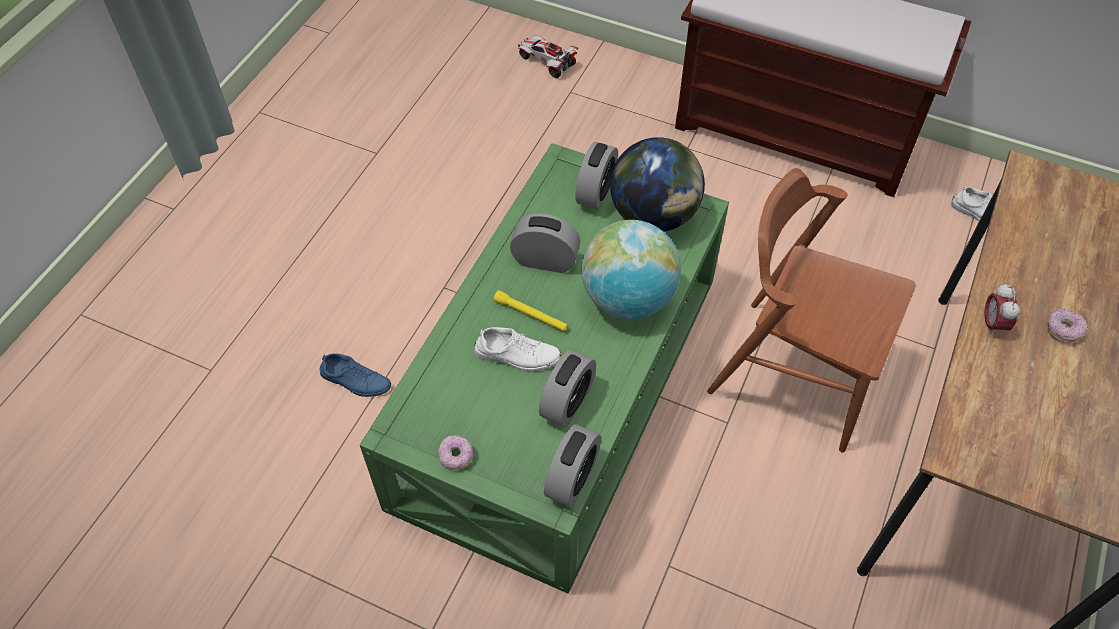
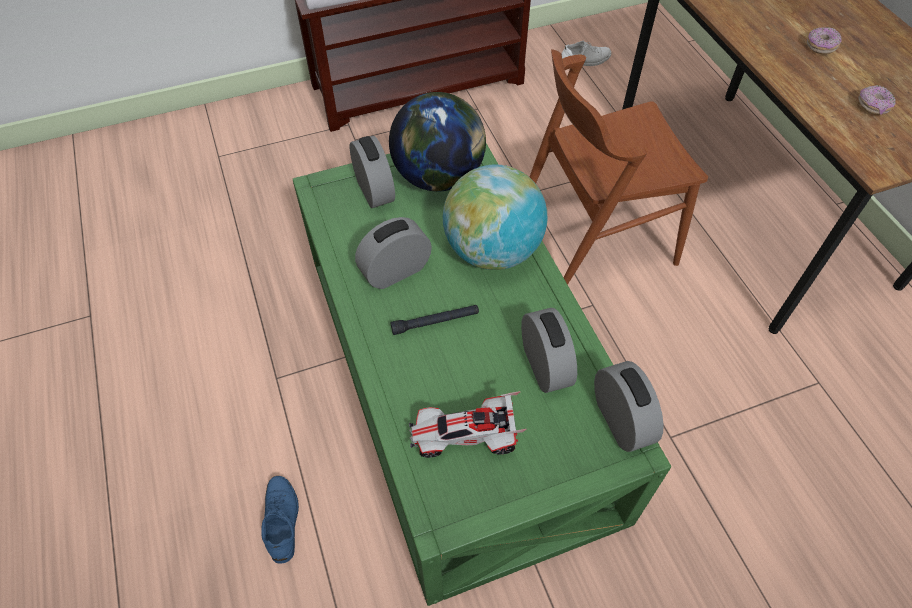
camera: 45 degrees left, 0 degrees up
blue shoe [320,354,391,397] -> blue shoe turned 75 degrees counterclockwise [261,476,299,563]
donut [438,435,473,470] -> donut moved to [858,85,896,115]
white shoe [474,327,561,372] -> none
yellow flashlight [494,290,568,332] -> black flashlight [390,305,479,335]
toy car [518,35,579,78] -> toy car moved to [409,391,527,458]
alarm clock [984,283,1020,336] -> none

